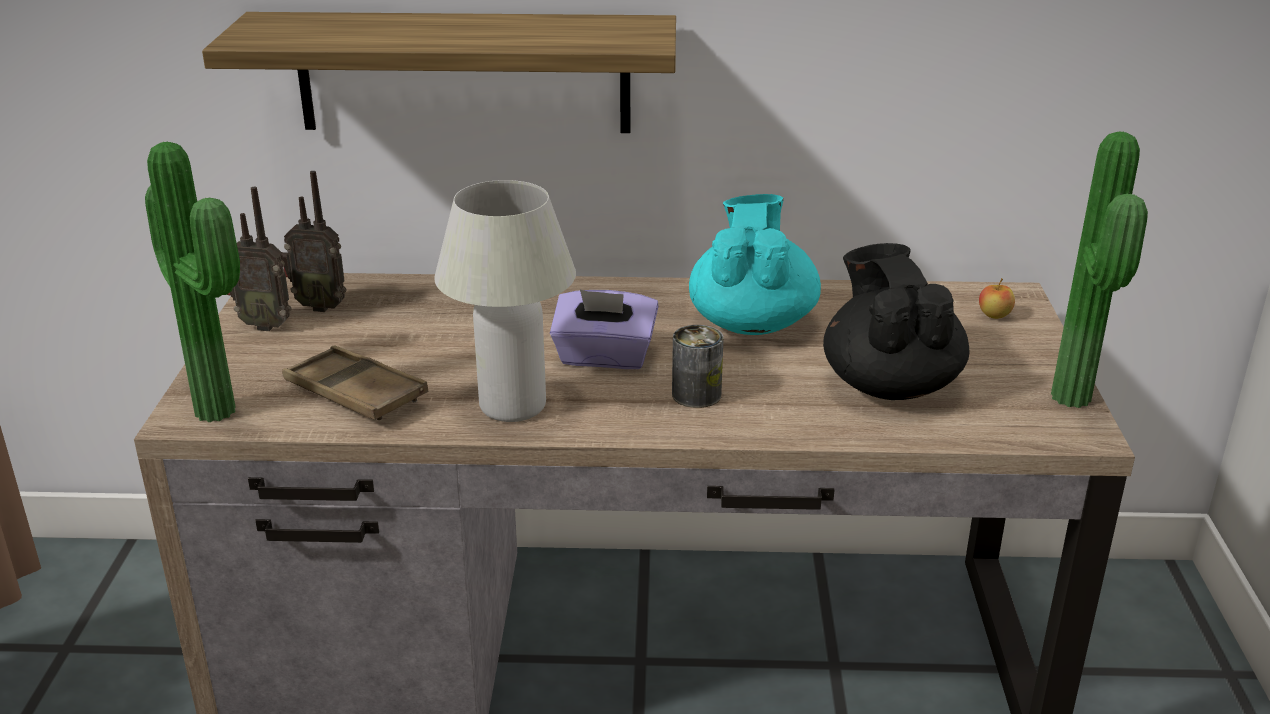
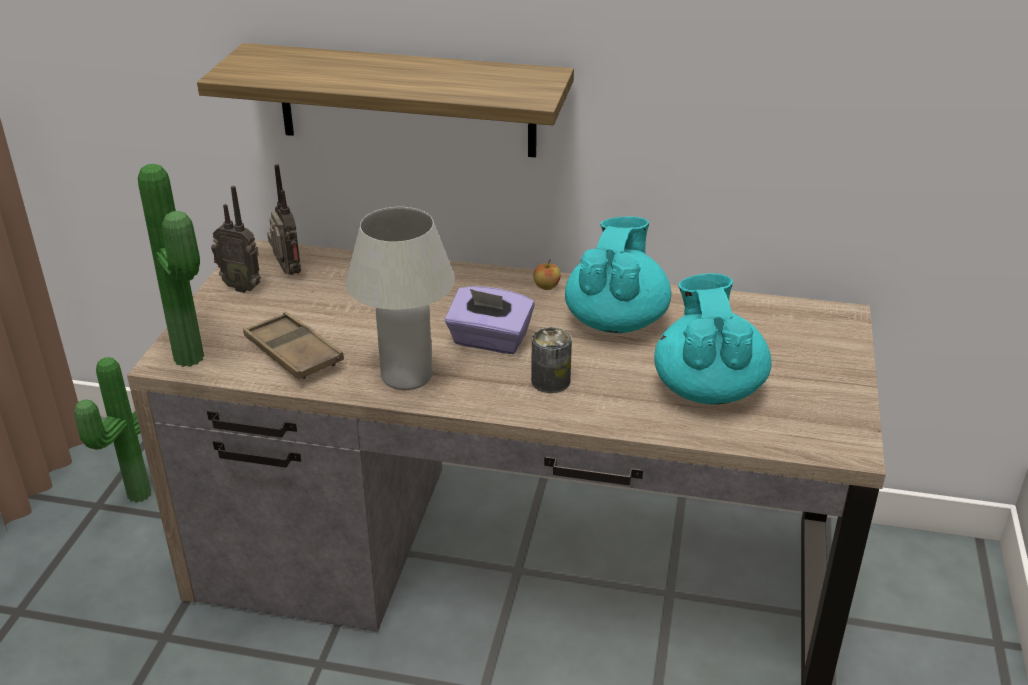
camera: 10 degrees right, 5 degrees up
radio [281,171,347,312] -> radio turned 135 degrees counterclockwise [267,165,301,275]
black teapot [823,243,969,400] -> turquoise teapot [654,273,772,404]
apple [979,278,1015,319] -> apple moved to [534,260,561,290]
potted plant [1051,131,1148,408] -> potted plant moved to [74,357,151,503]

